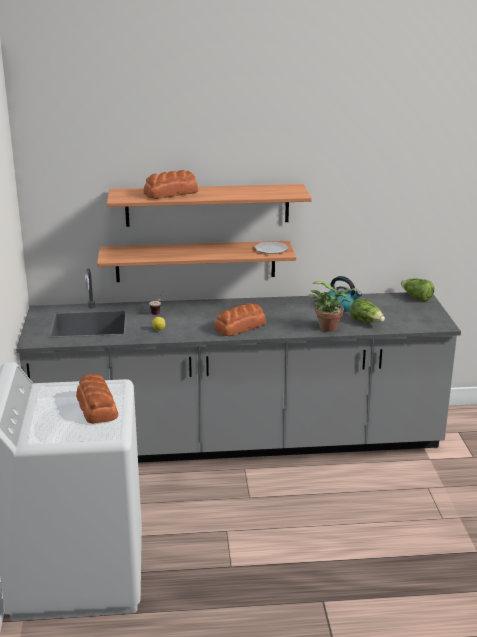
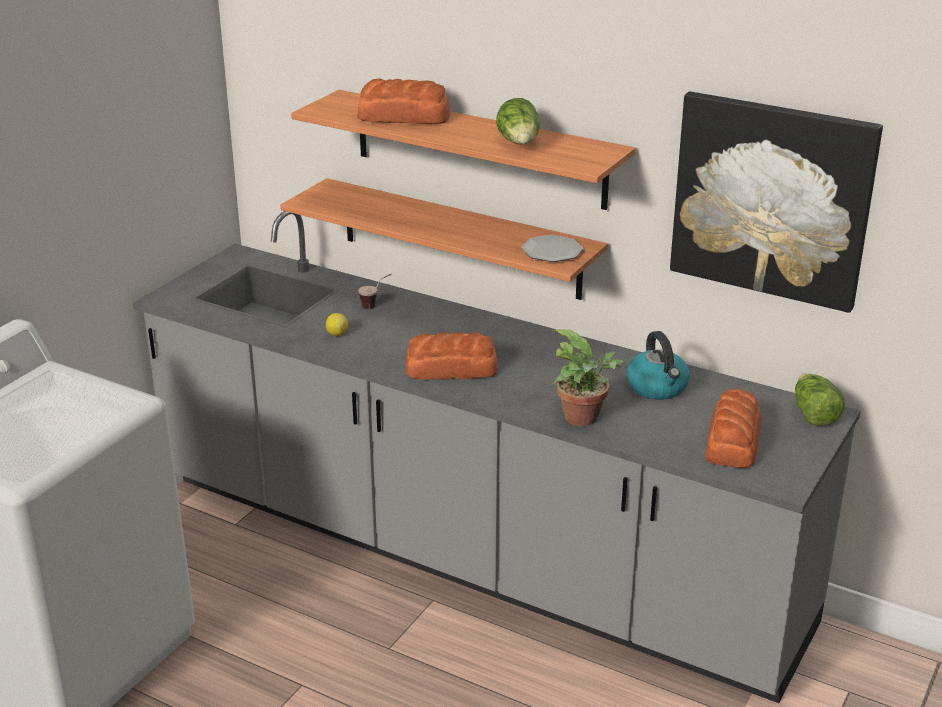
camera: 35 degrees right, 5 degrees up
bread [76,374,118,424] -> bread moved to [705,389,761,468]
lettuce [350,298,385,323] -> lettuce moved to [496,98,540,144]
none -> picture [670,92,883,313]

